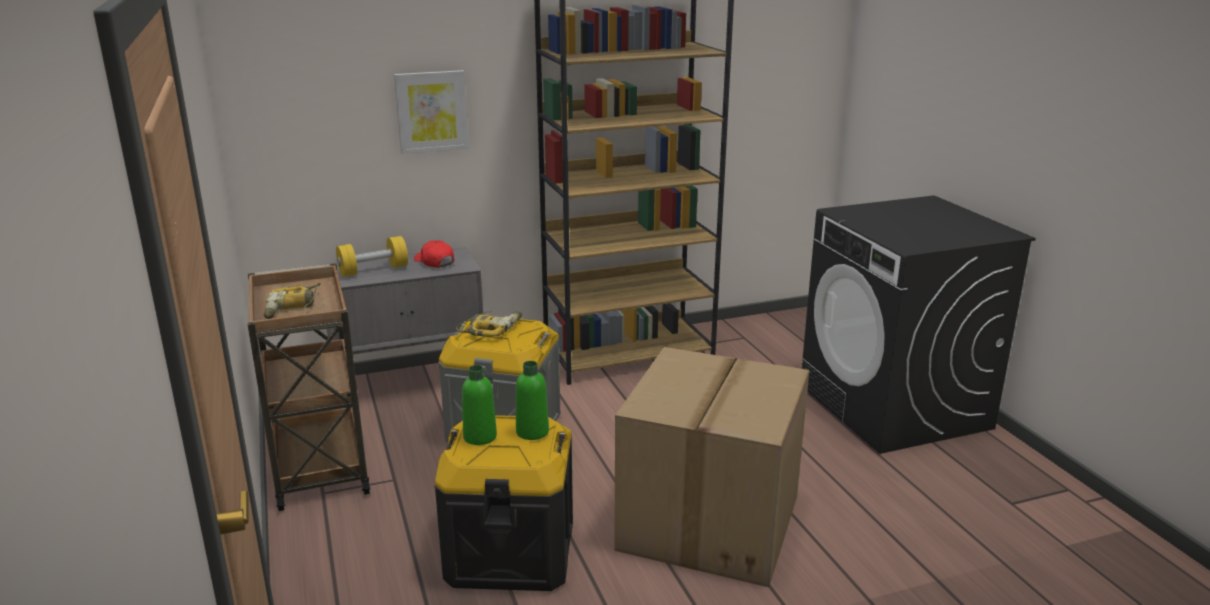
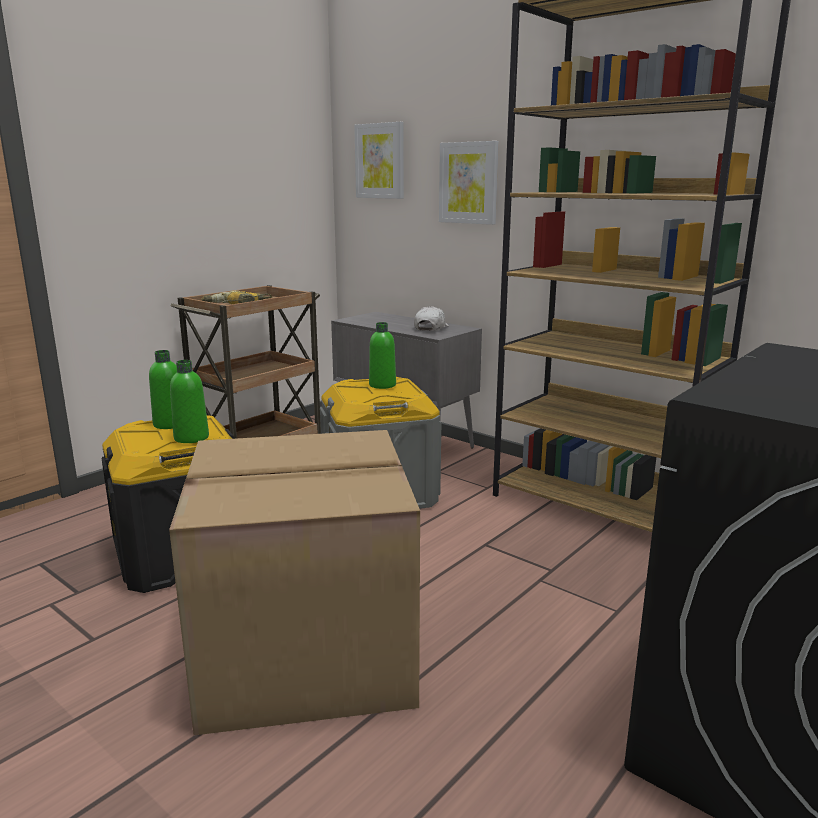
camera: 60 degrees right, 5 degrees down
yellow dumbbell [336,236,408,277] -> none
red cap [414,240,454,268] -> white cap [414,306,449,331]
power drill [456,310,522,337] -> green bottle [369,322,396,389]
none -> picture [354,122,404,199]

